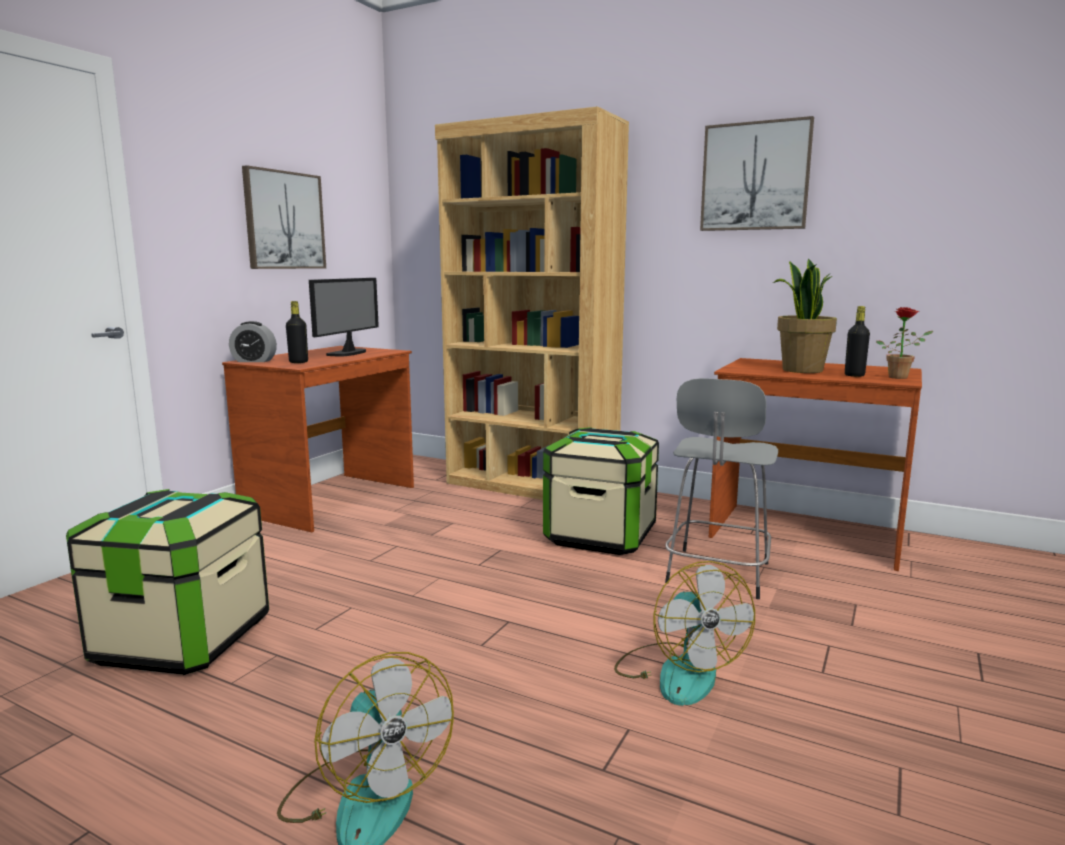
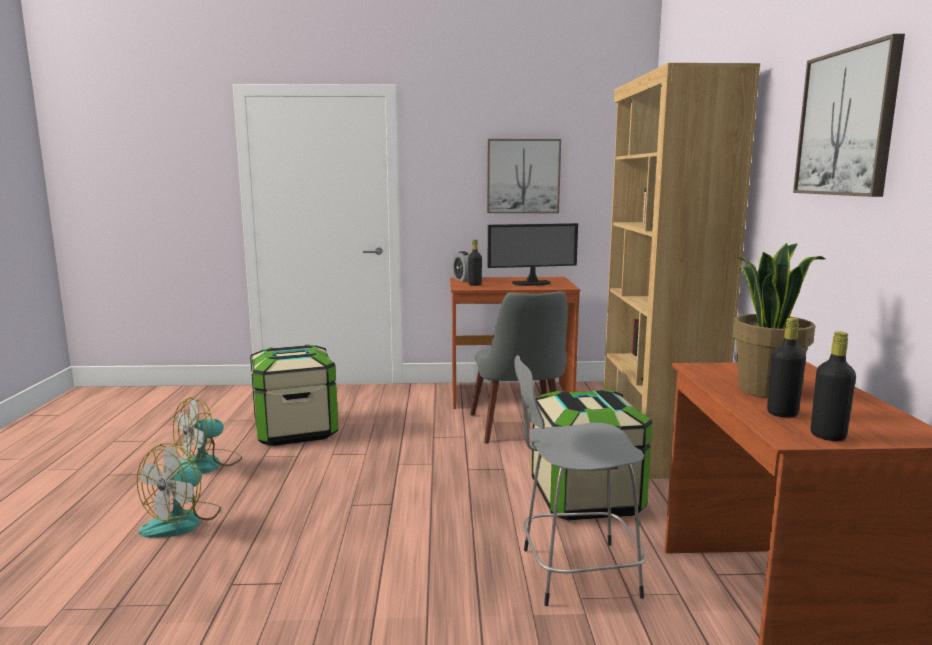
camera: 60 degrees right, 0 degrees up
fan [614,561,755,706] -> fan moved to [173,397,242,473]
potted plant [876,307,933,379] -> black bottle [811,331,856,441]
none -> grey chair [470,291,568,444]

